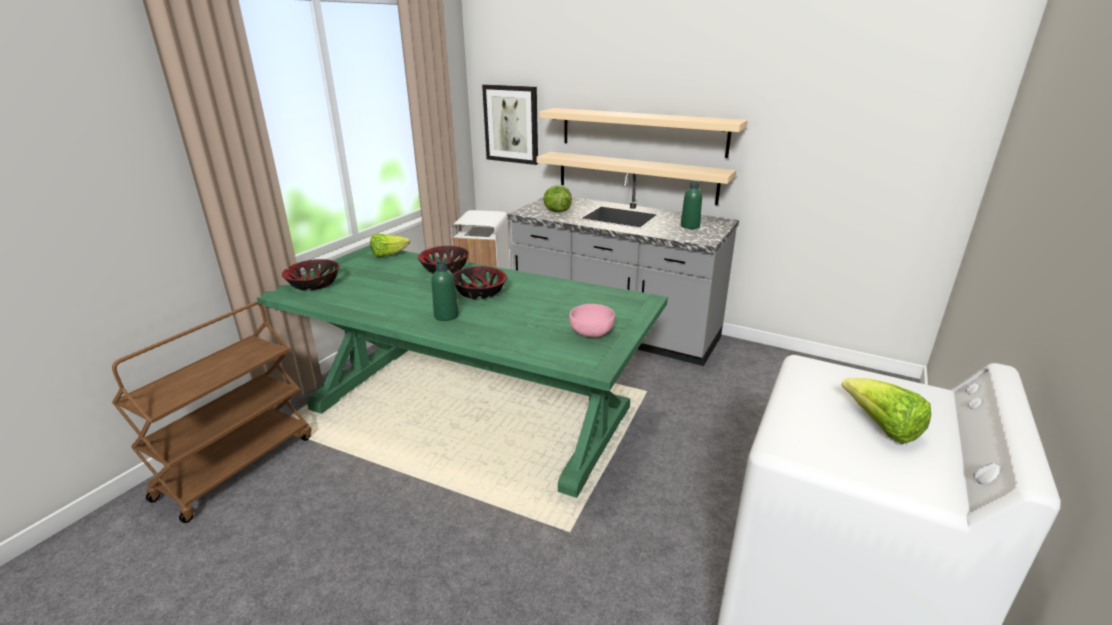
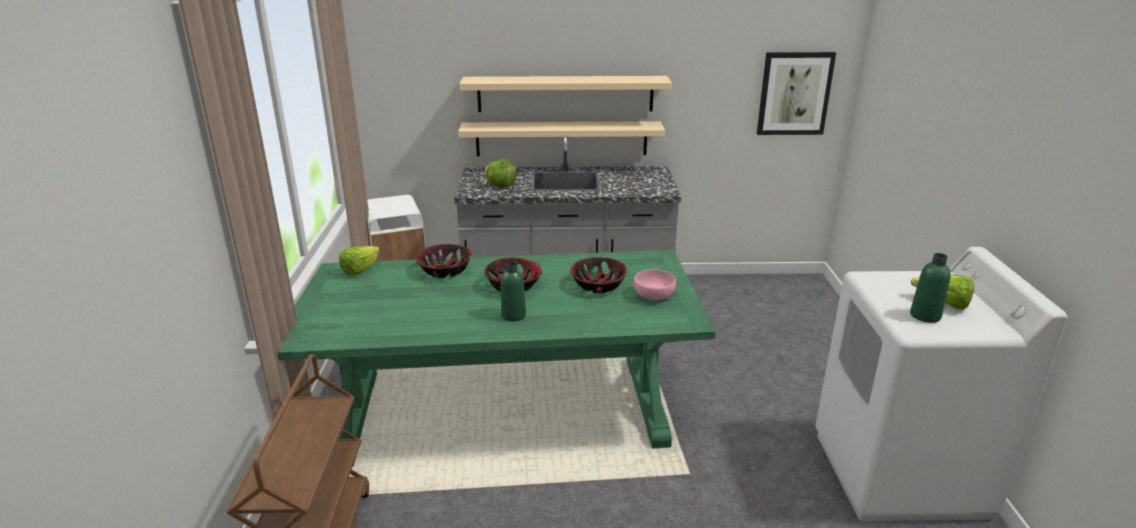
camera: 30 degrees left, 0 degrees up
bowl [282,259,339,291] -> bowl moved to [570,257,627,294]
picture [482,84,538,165] -> picture moved to [757,52,836,135]
green bottle [681,182,702,229] -> green bottle moved to [910,253,951,323]

